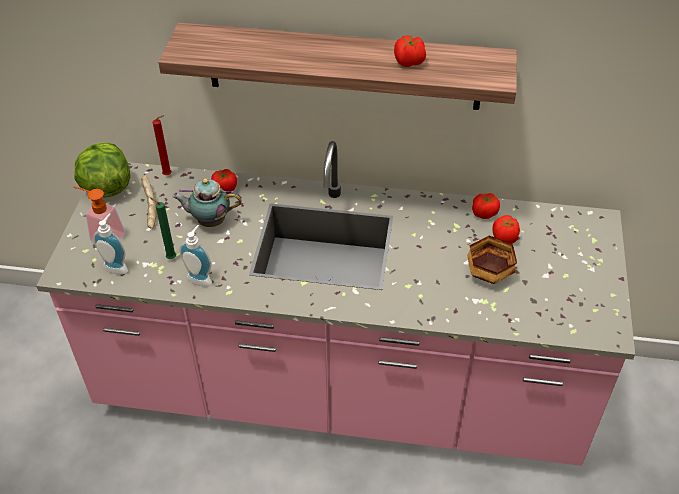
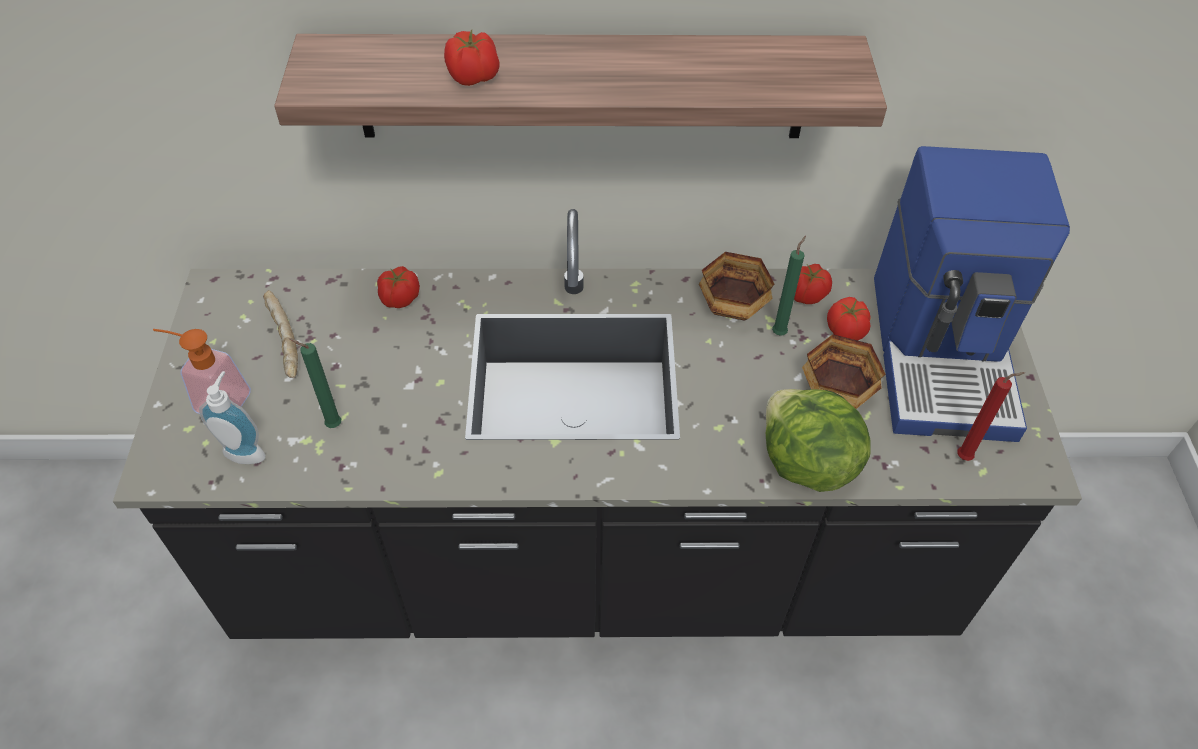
camera: 10 degrees left, 5 degrees up
pink counter [36,141,635,466] -> black counter [113,209,1082,639]
lettuce [75,142,130,197] -> lettuce moved to [766,389,871,492]
red candle [153,115,172,175] -> red candle moved to [957,372,1025,461]
teapot [172,179,241,227] -> none
soap dispenser [179,225,212,287] -> none
tomato [394,35,426,67] -> tomato moved to [444,30,499,86]
none -> bowl [699,252,774,321]
none -> green candle [772,236,806,336]
none -> coffee machine [874,146,1070,442]

